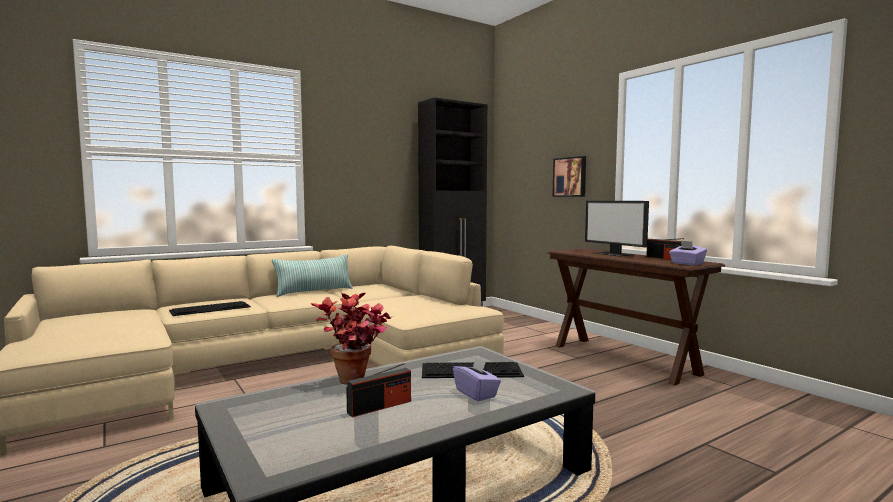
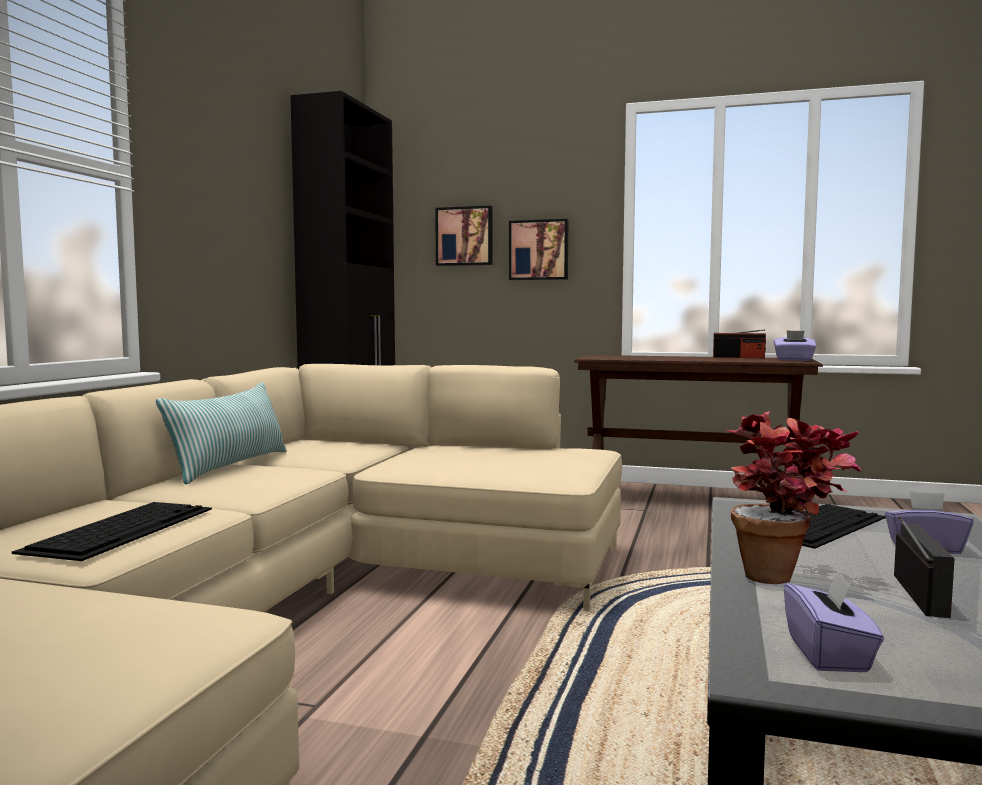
camera: 40 degrees left, 0 degrees up
monitor [585,201,649,256] -> none
none -> picture [435,206,492,266]
none -> purple tissue box [784,571,884,672]

